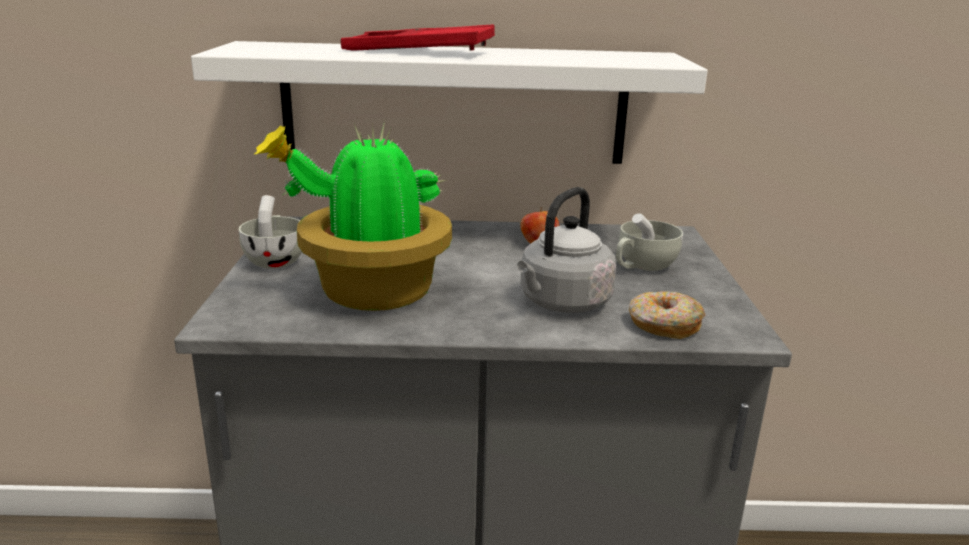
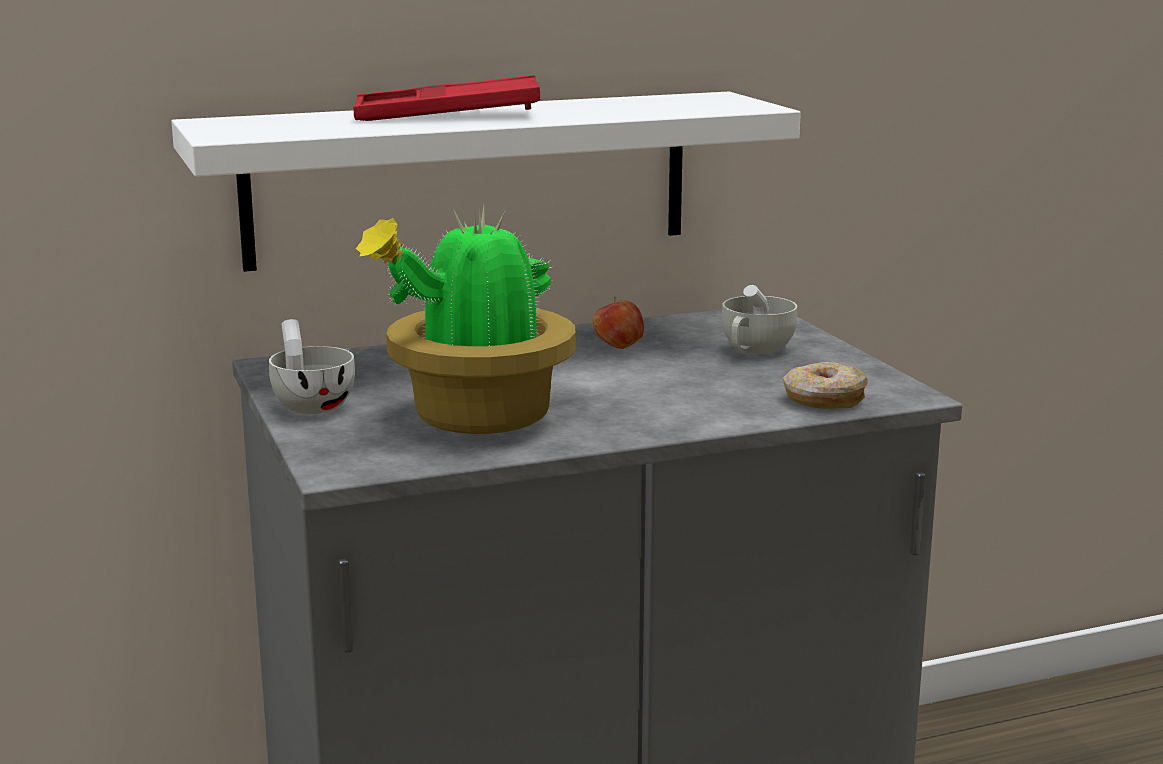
camera: 20 degrees left, 5 degrees down
grey kettle [517,187,616,313] -> none

